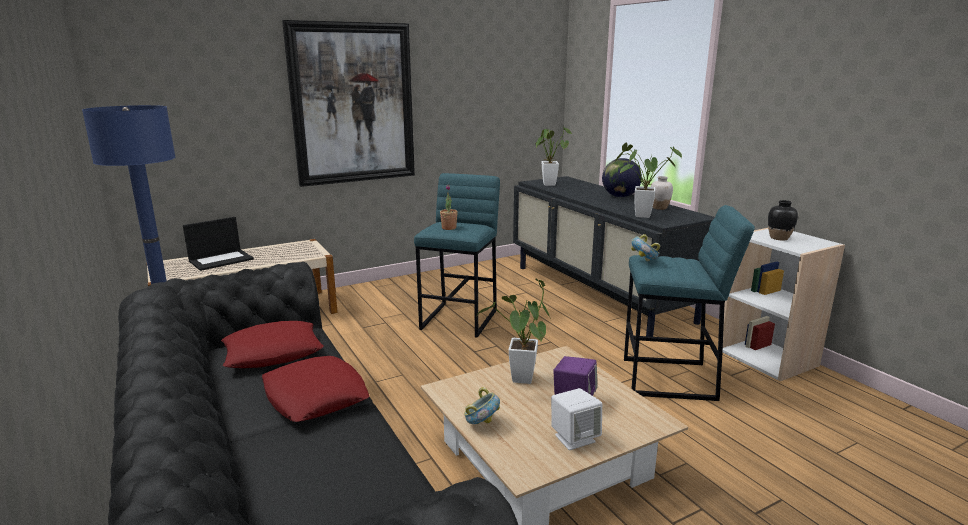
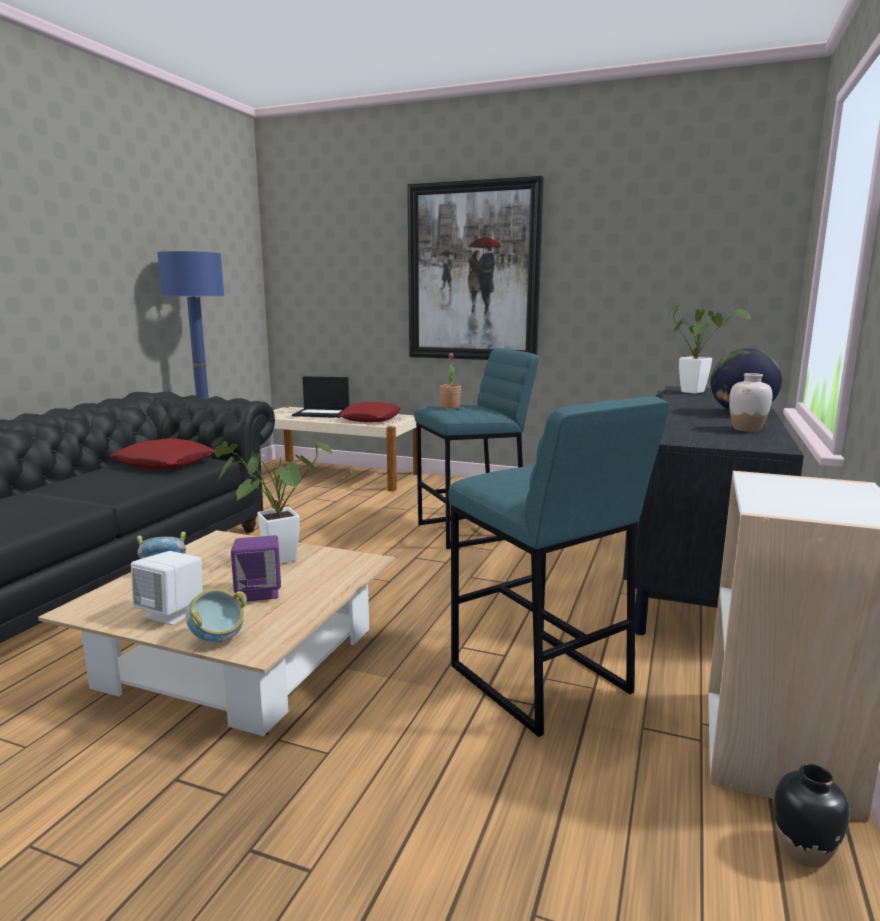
camera: 50 degrees right, 5 degrees down
red pillow [262,356,369,422] -> red pillow moved to [339,402,400,422]
potted plant [614,143,682,218] -> none
bowl [631,234,660,262] -> bowl moved to [186,589,247,643]
black vase [768,200,798,240] -> black vase moved to [774,764,850,868]

